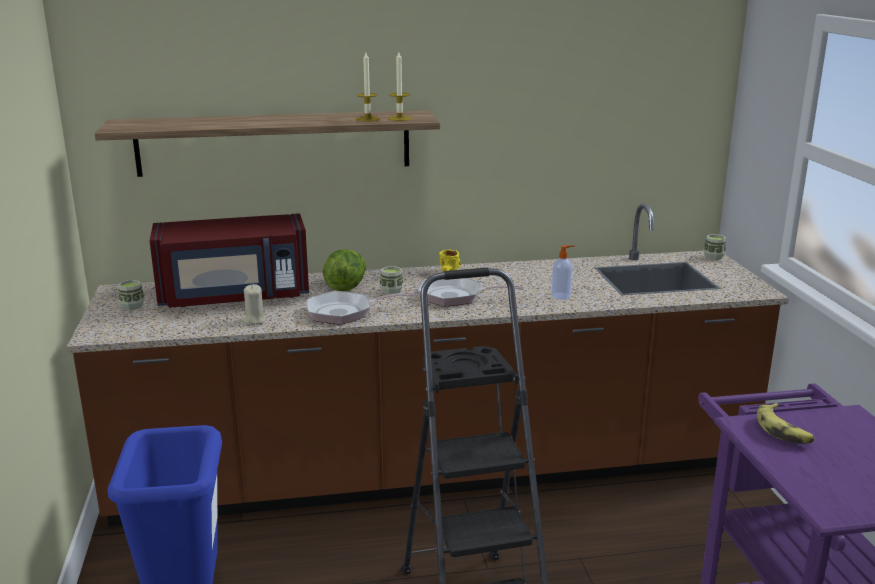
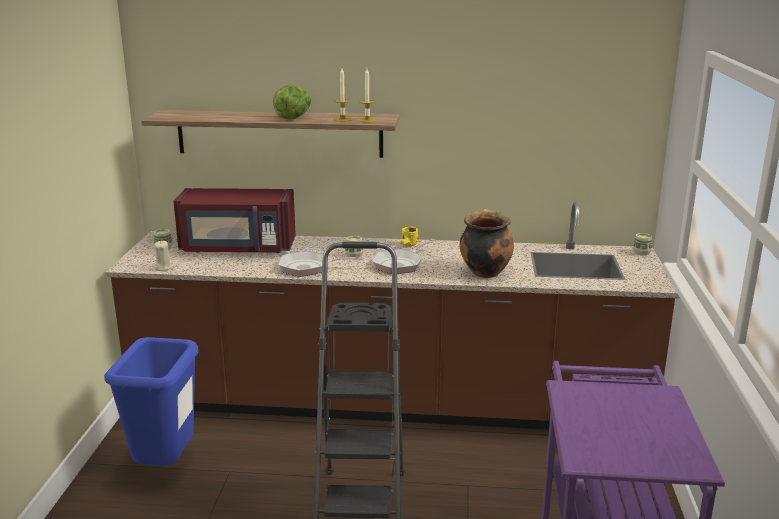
camera: 15 degrees right, 0 degrees up
beige candle [244,284,266,325] -> beige candle moved to [154,241,172,271]
lettuce [323,249,366,291] -> lettuce moved to [273,85,311,119]
frying pan [418,278,524,307] -> frying pan turned 75 degrees counterclockwise [372,239,436,274]
soap dispenser [551,245,575,300] -> cooking pot [460,209,514,278]
banana [757,403,815,444] -> none

